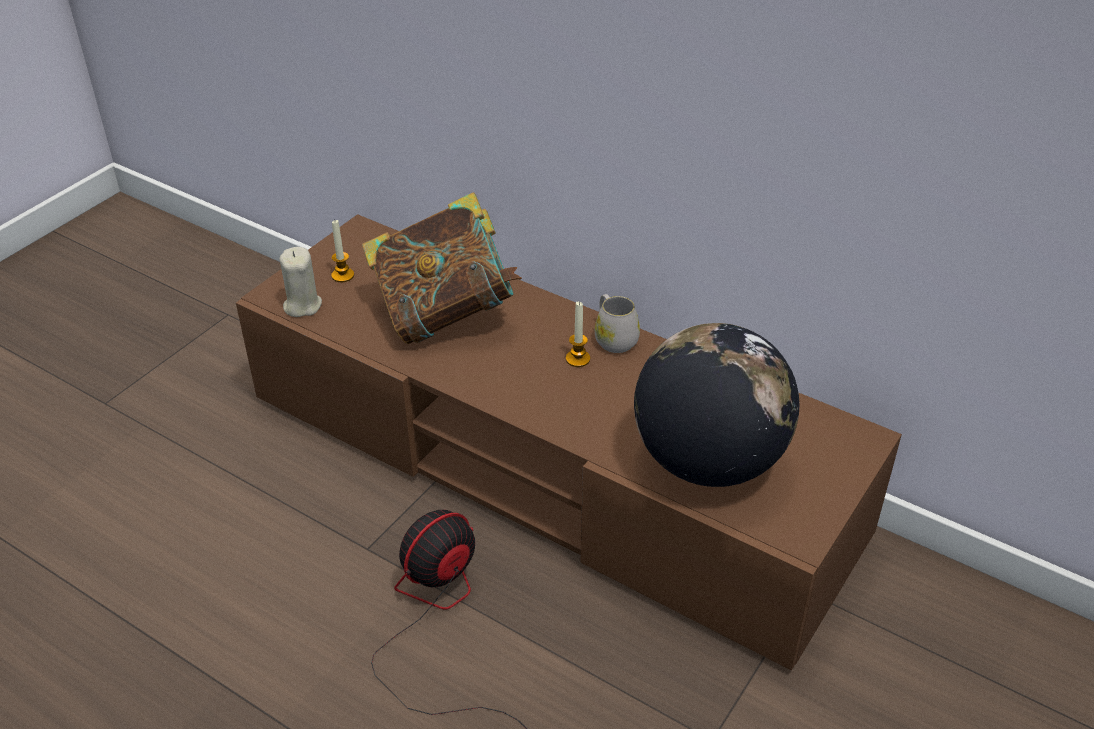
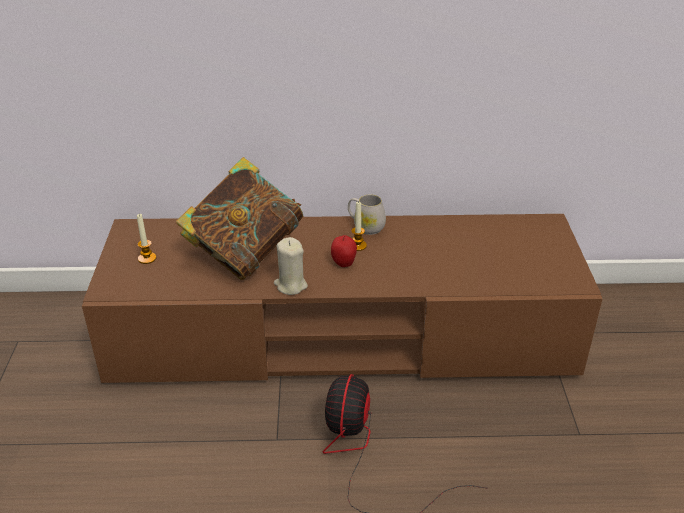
camera: 35 degrees left, 5 degrees down
beige candle [279,247,322,317] -> beige candle moved to [274,237,308,295]
globe [634,323,799,487] -> none
none -> apple [331,235,357,267]

